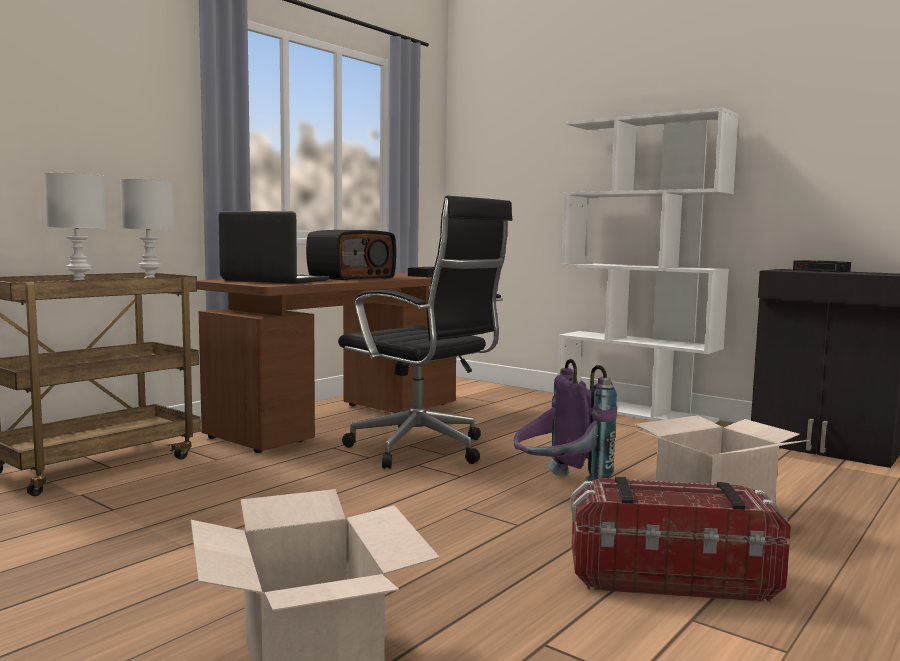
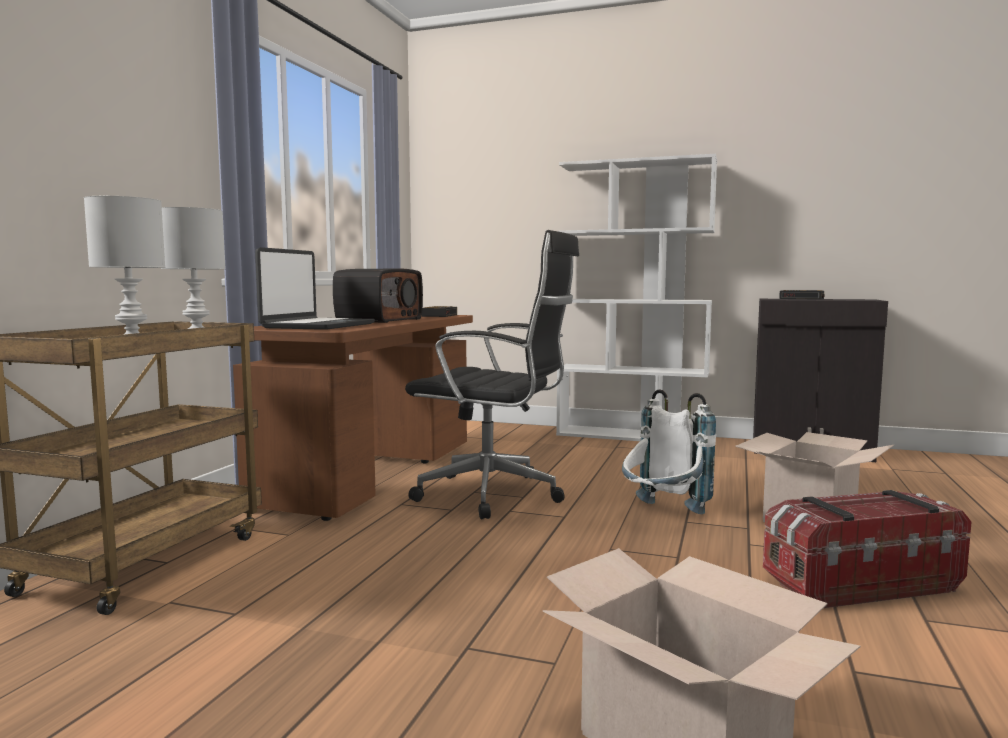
camera: 20 degrees left, 0 degrees up
laptop [218,211,330,284] -> laptop turned 105 degrees clockwise [255,247,375,330]
purple backpack [514,359,617,481] -> white backpack [622,389,716,514]

